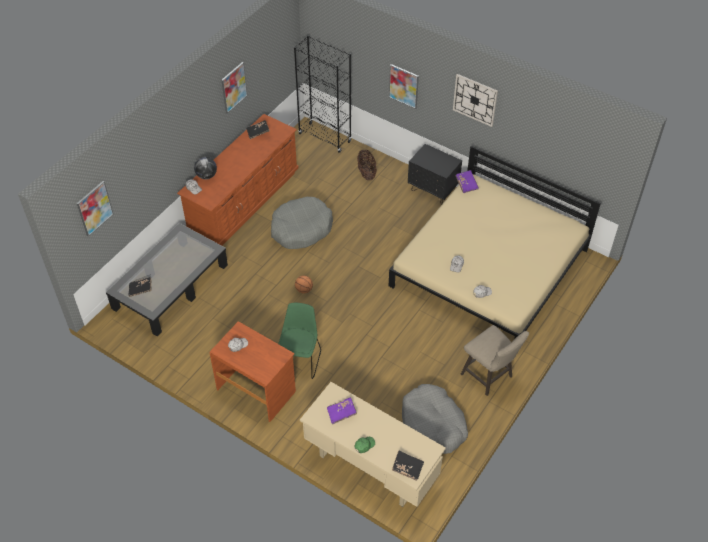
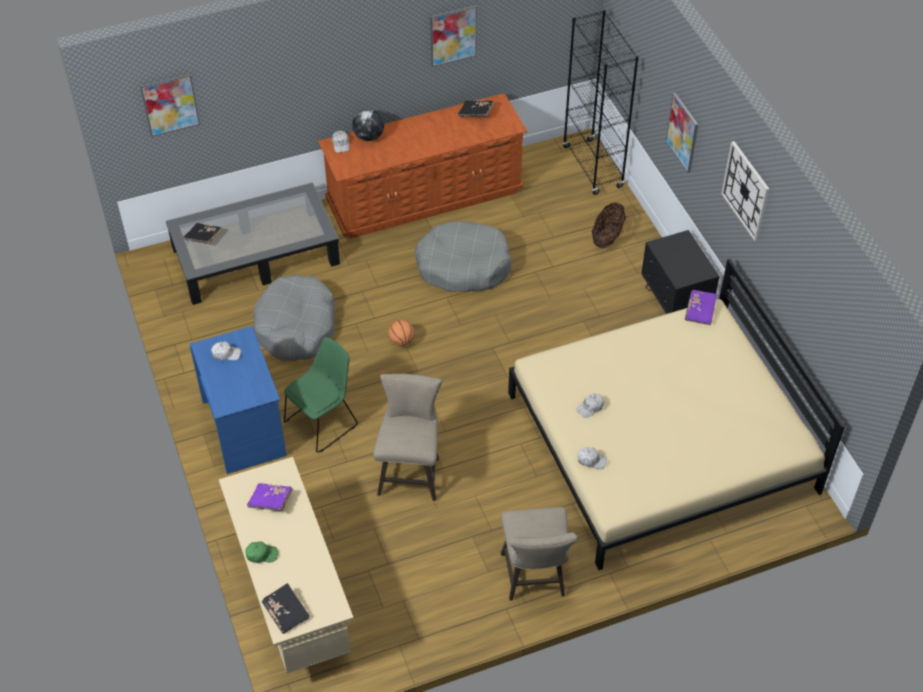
camera: 35 degrees right, 0 degrees up
brown desk [210,321,296,422] -> blue desk [190,326,287,474]
grey dog bed [402,384,468,454] -> grey dog bed moved to [253,274,335,361]
none -> beige stool [373,374,442,501]

